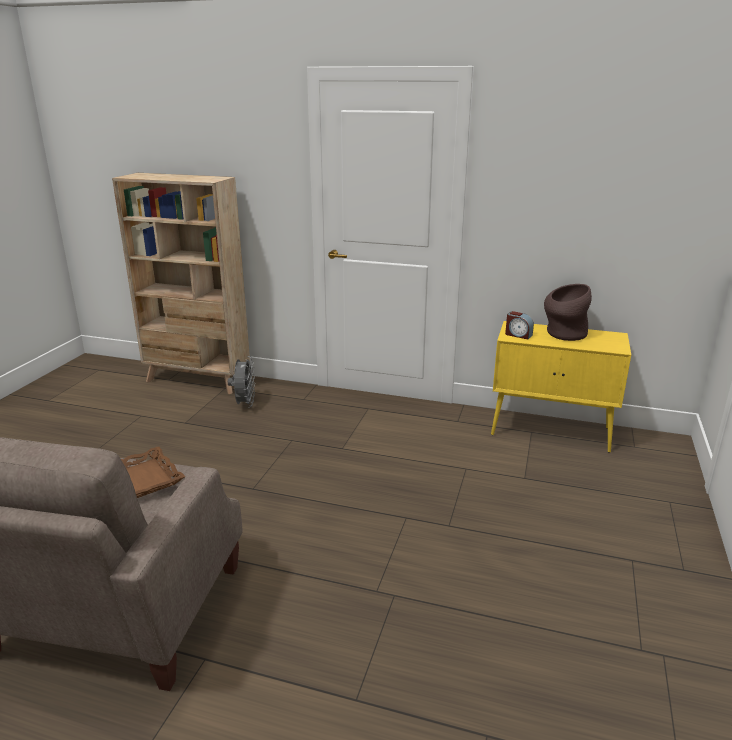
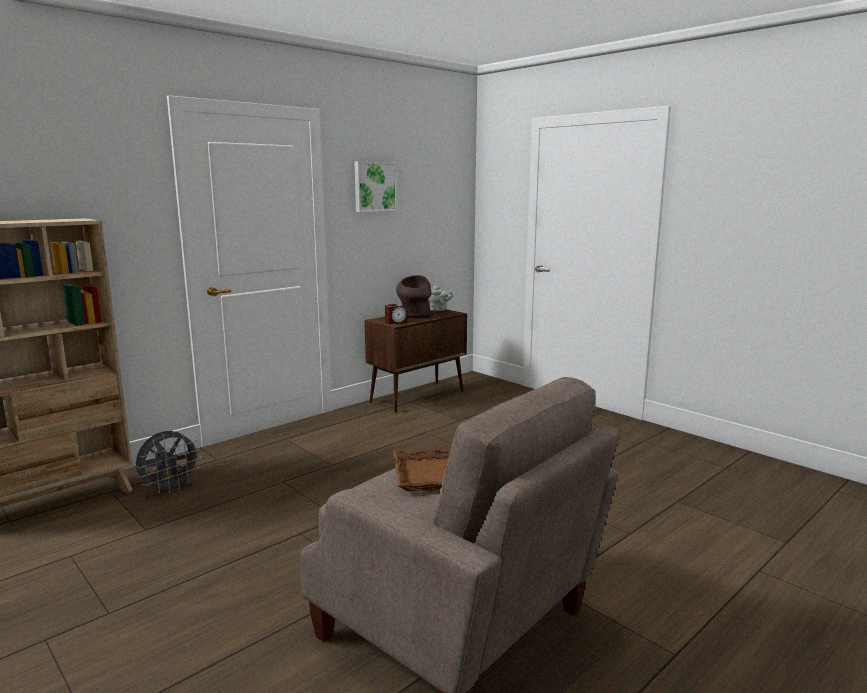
camera: 60 degrees left, 10 degrees down
grey fan [228,356,255,408] -> grey fan turned 105 degrees clockwise [136,430,202,493]
yellow cabinet [491,321,631,453] -> brown cabinet [365,309,467,413]
none -> picture [354,161,397,212]
none -> grey teapot [428,286,453,311]

